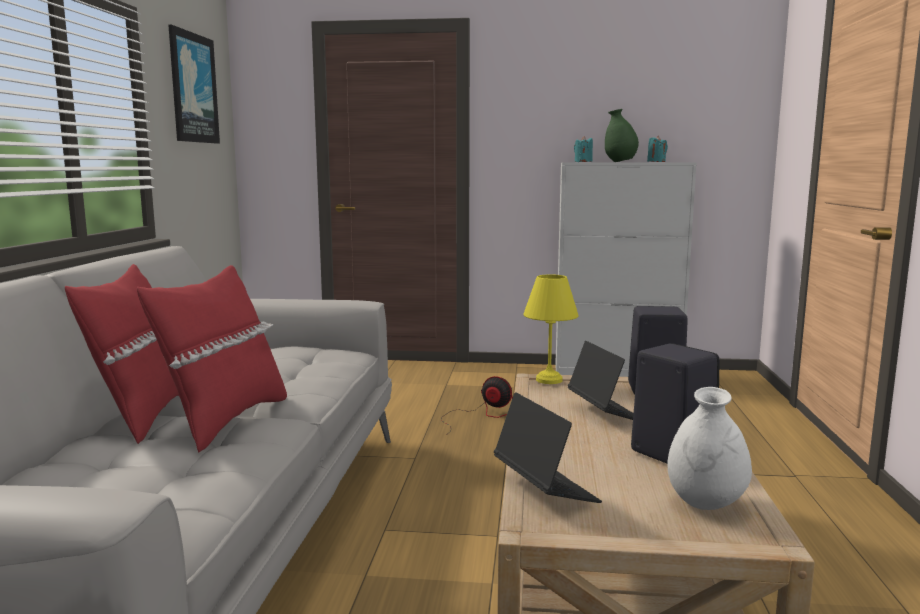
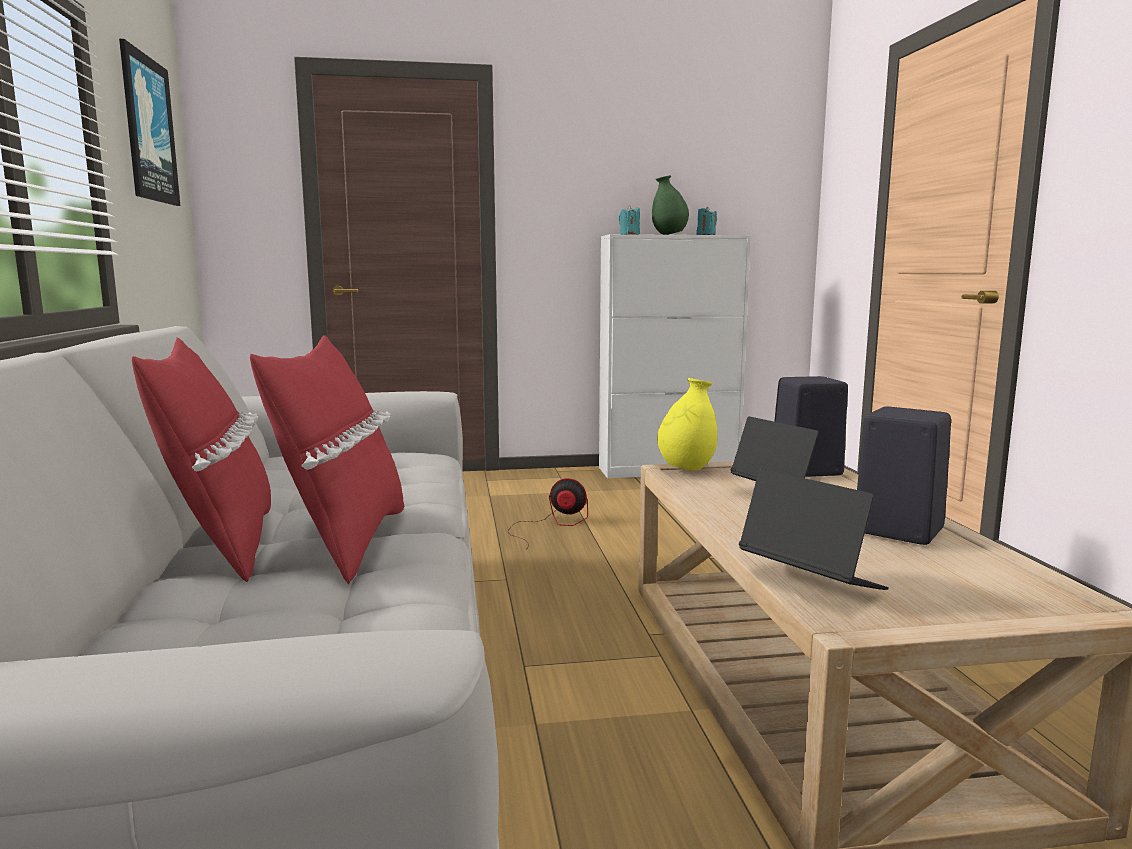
camera: 15 degrees left, 0 degrees up
yellow table lamp [523,274,578,384] -> yellow vase [657,378,717,471]
white vase [667,387,752,510] -> none

